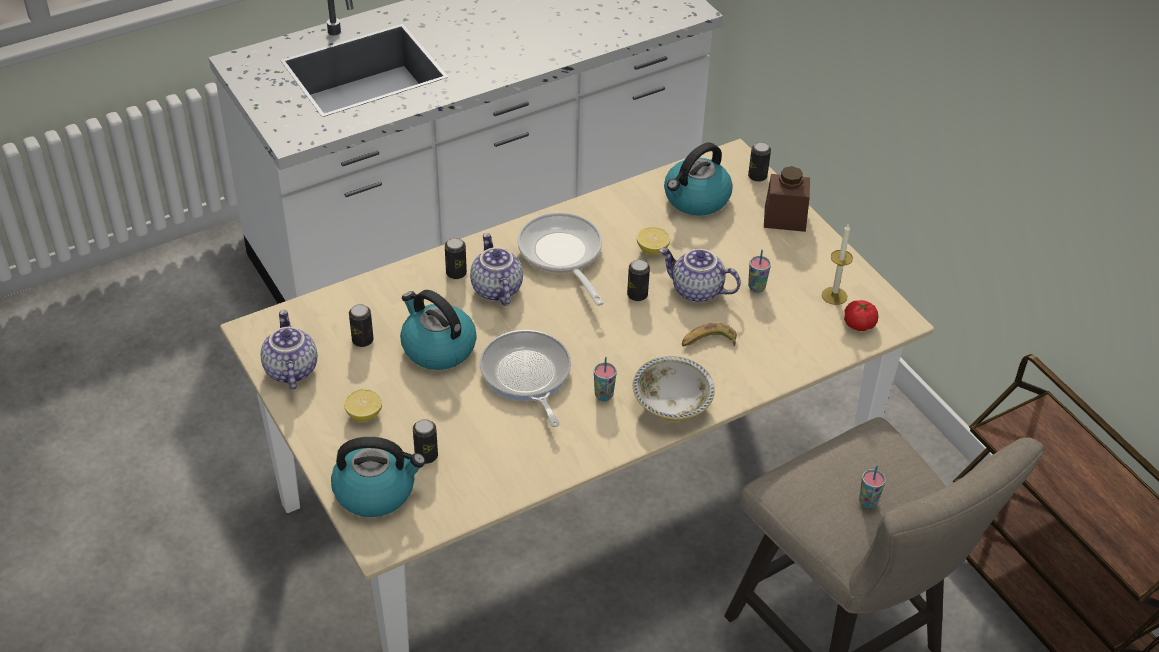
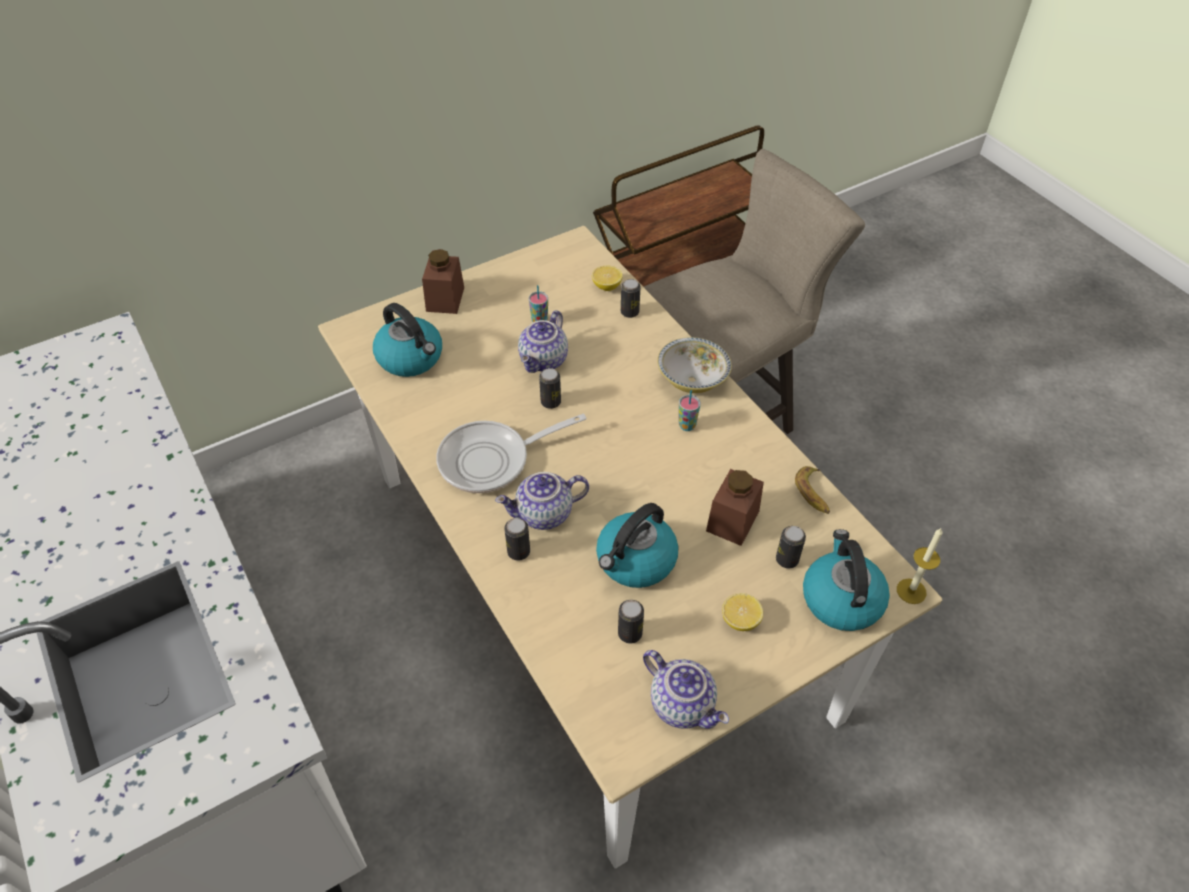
camera: 90 degrees left, 5 degrees up
teapot [261,310,317,390] -> teapot turned 120 degrees counterclockwise [643,650,729,729]
frying pan [480,330,571,427] -> none
lemon [637,227,670,254] -> lemon moved to [592,266,623,291]
banana [682,323,737,347] -> banana moved to [795,466,830,514]
can [748,142,771,182] -> can moved to [621,279,640,318]
candle [822,224,853,305] -> candle moved to [897,527,943,604]
tomato [844,300,878,331] -> none
cup [859,465,886,508] -> none
none -> brown jar [706,469,764,546]

